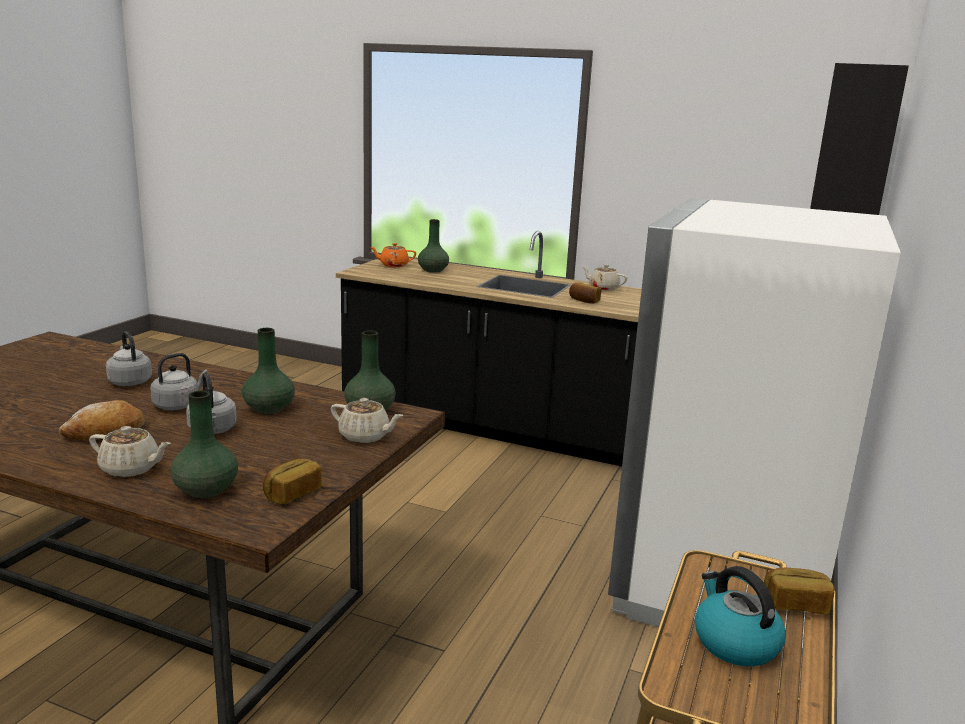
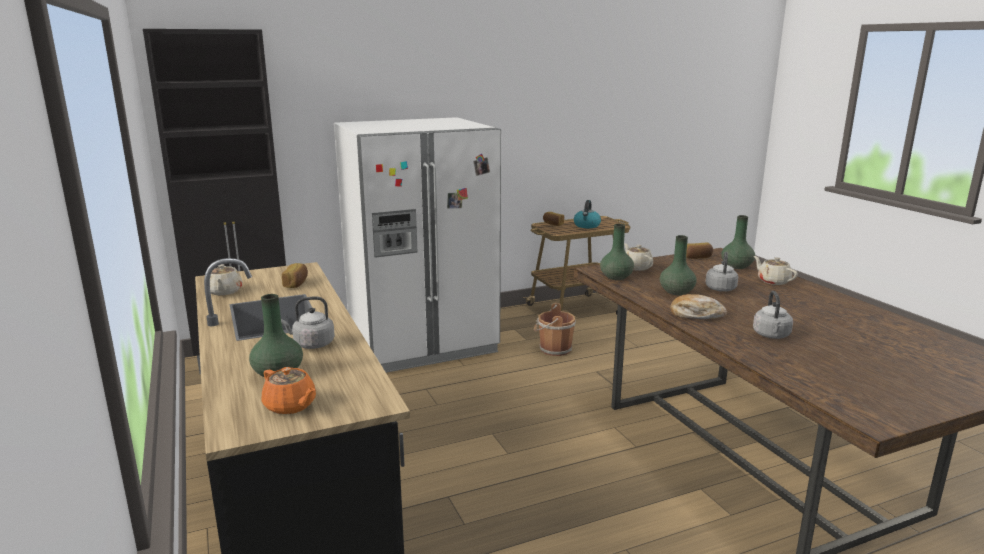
camera: 135 degrees left, 0 degrees up
bread [59,400,145,440] -> bread moved to [670,294,727,319]
grey kettle [150,353,208,410] -> grey kettle moved to [281,297,335,349]
none -> brown bucket [534,303,576,356]

